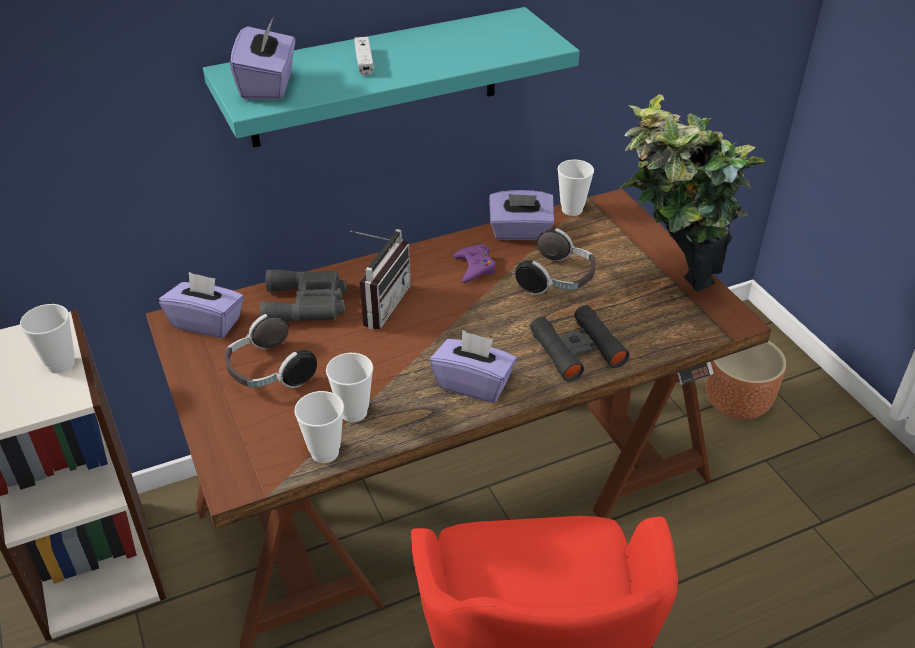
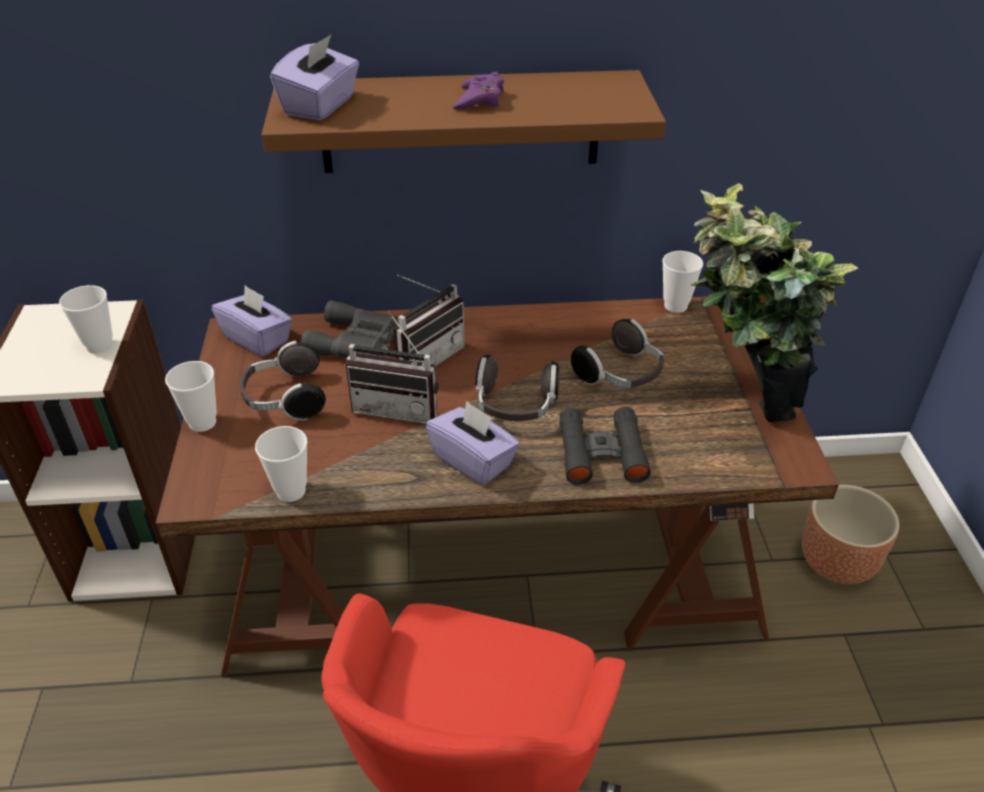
camera: 20 degrees right, 0 degrees up
turquoise shelf [203,7,580,148] -> brown shelf [261,70,666,173]
cup [326,353,373,422] -> cup moved to [165,361,217,432]
white game controller [355,37,374,75] -> none
purple game controller [453,244,495,283] -> purple game controller moved to [453,72,504,110]
purple tissue box [489,190,554,240] -> none
none -> radio [346,311,439,424]
none -> headphones [475,354,559,421]

